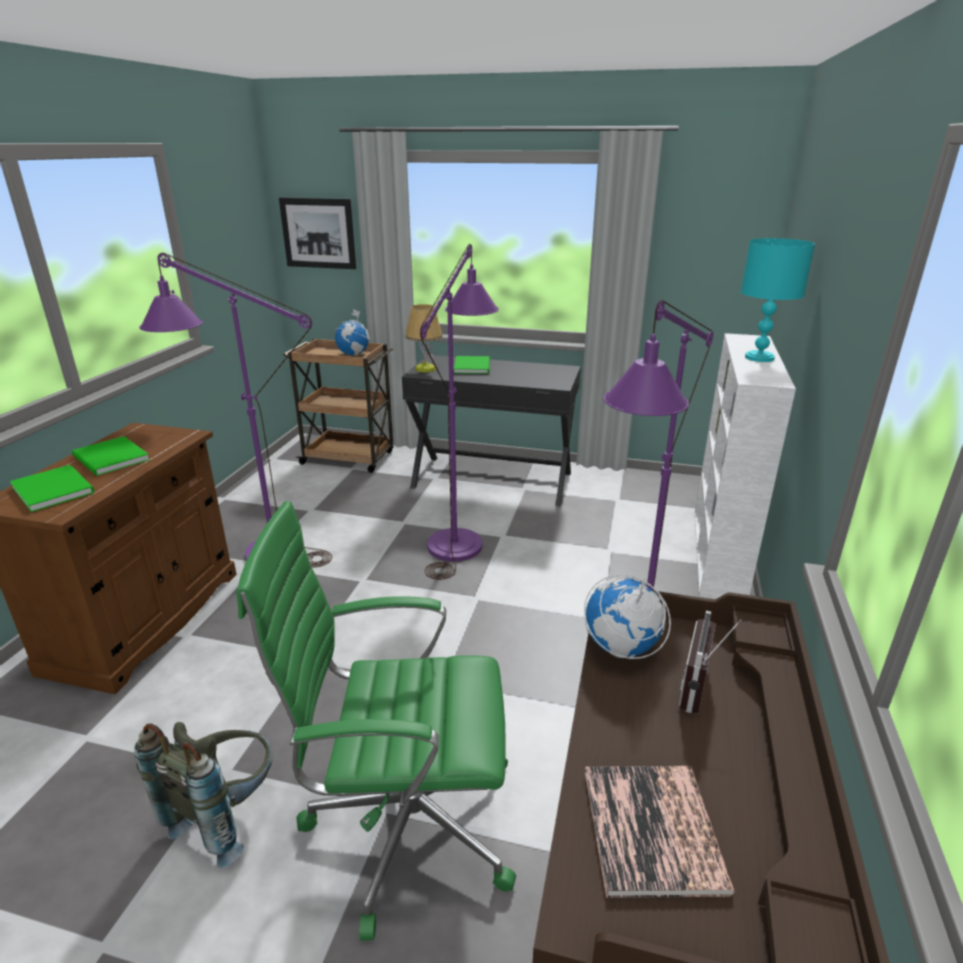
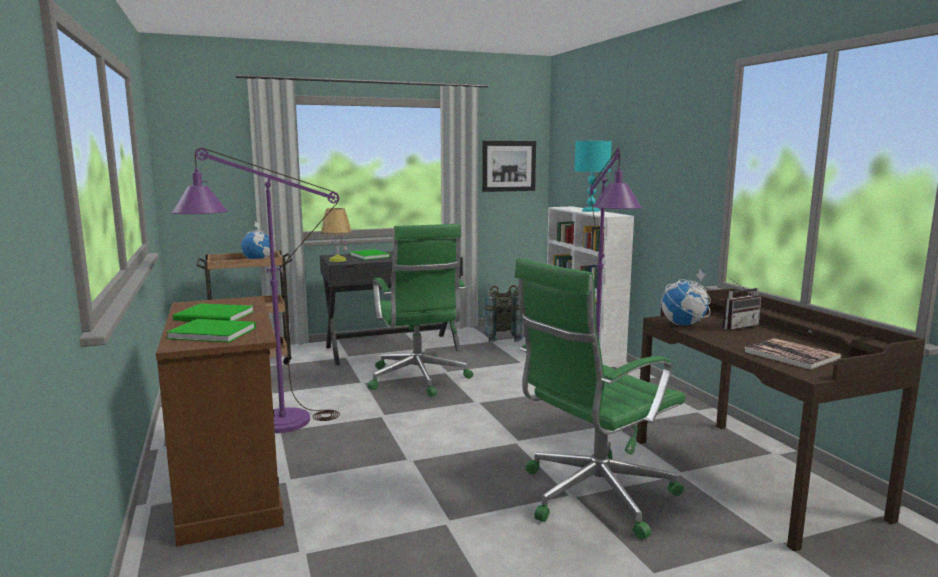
camera: 35 degrees left, 15 degrees down
grey backpack [135,722,273,868] -> grey backpack moved to [483,285,524,343]
picture [279,198,356,269] -> picture moved to [482,141,536,192]
purple floor lamp [420,244,499,580] -> green office chair [368,224,473,397]
radio [679,611,741,713] -> radio turned 105 degrees counterclockwise [722,277,761,330]

